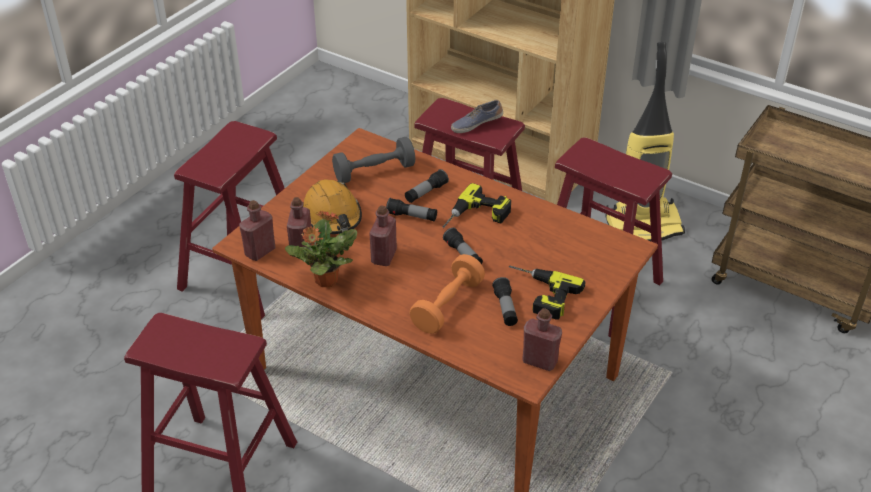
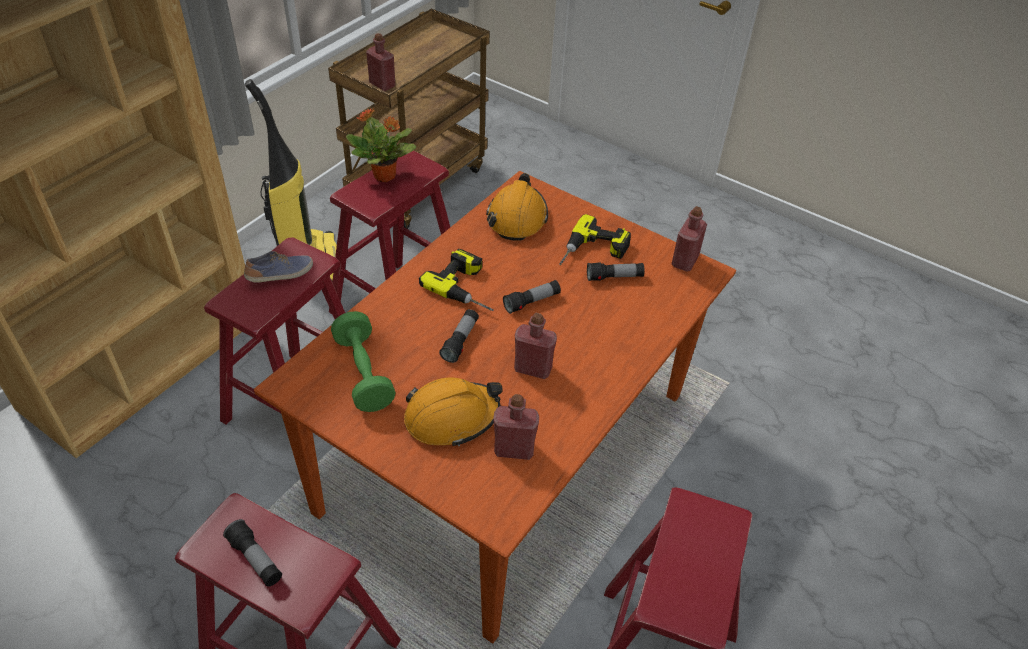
camera: 90 degrees left, 5 degrees up
red bottle [239,200,276,261] -> red bottle moved to [366,33,395,91]
potted plant [285,210,357,287] -> potted plant moved to [346,108,416,182]
grey dumbbell [332,137,415,183] -> green dumbbell [331,311,396,412]
flashlight [405,169,449,203] -> flashlight moved to [223,519,282,587]
orange dumbbell [409,254,485,334] -> none
shoe [451,100,503,133] -> shoe turned 105 degrees counterclockwise [244,251,313,282]
none -> orange hard hat [486,173,548,241]

